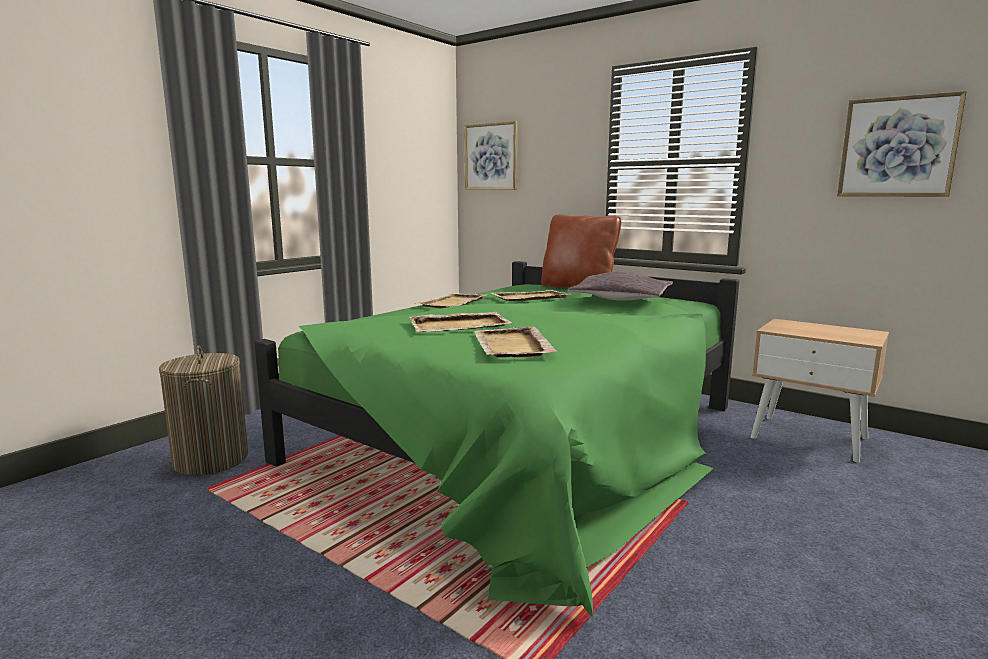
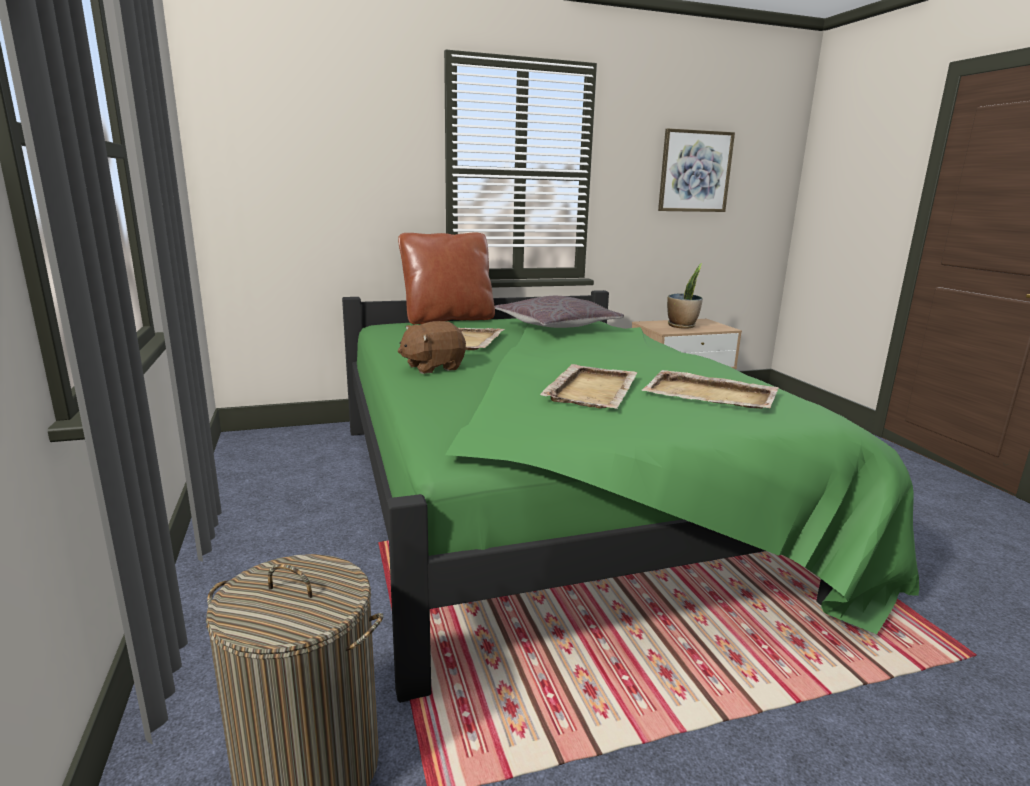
camera: 55 degrees left, 5 degrees up
beige tray [414,293,488,308] -> brown plush toy [398,321,466,374]
picture [464,121,518,190] -> none
none -> potted plant [667,263,703,329]

